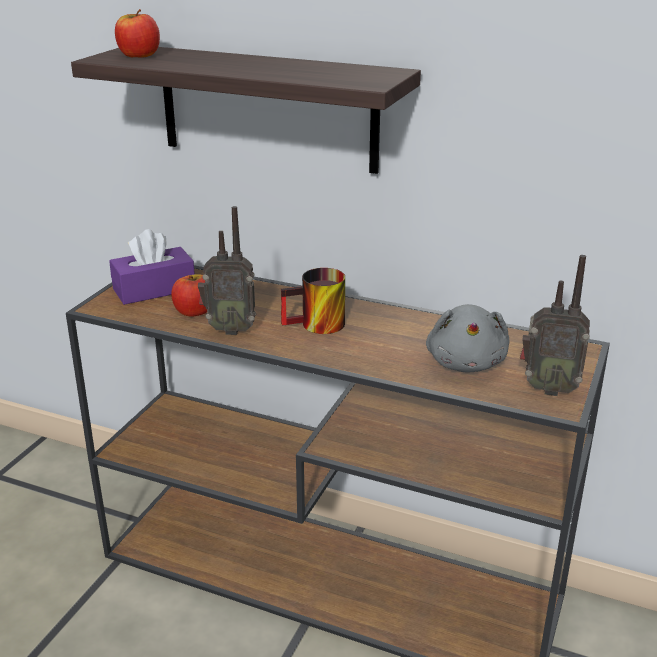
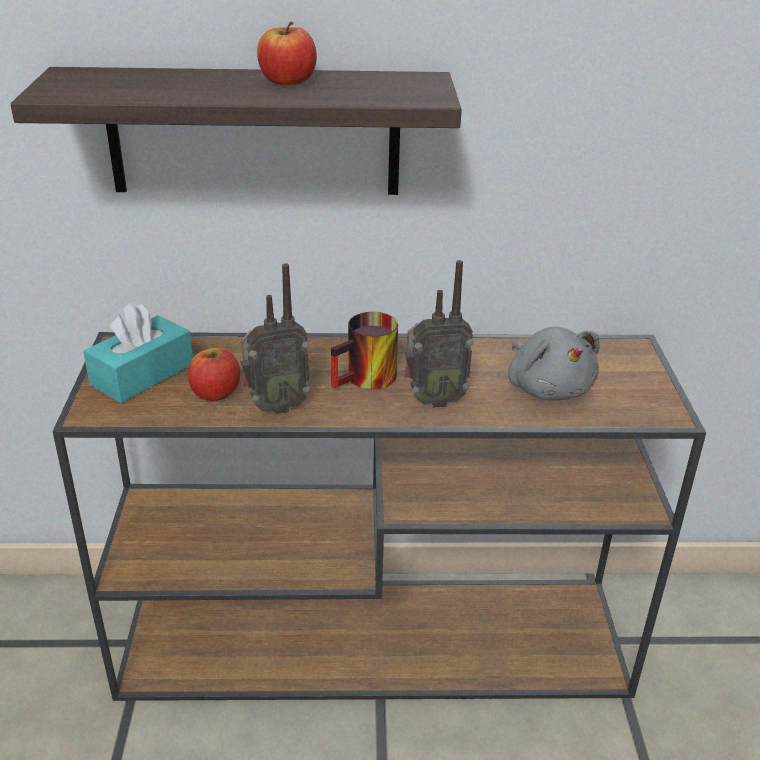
camera: 25 degrees left, 5 degrees up
purple tissue box [109,229,195,305] -> turquoise tissue box [83,303,193,403]
apple [115,9,160,58] -> apple moved to [257,21,317,85]
radio [520,255,590,396] -> radio moved to [404,260,474,408]

